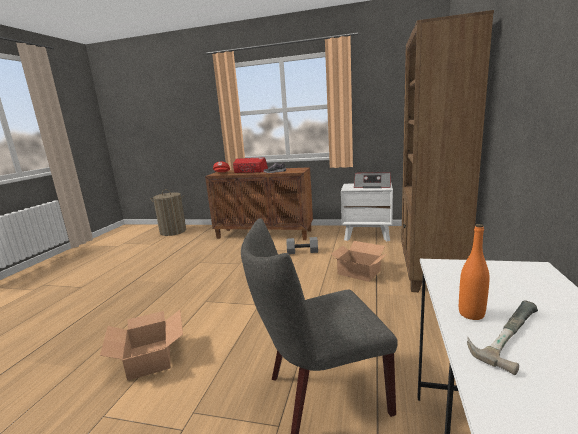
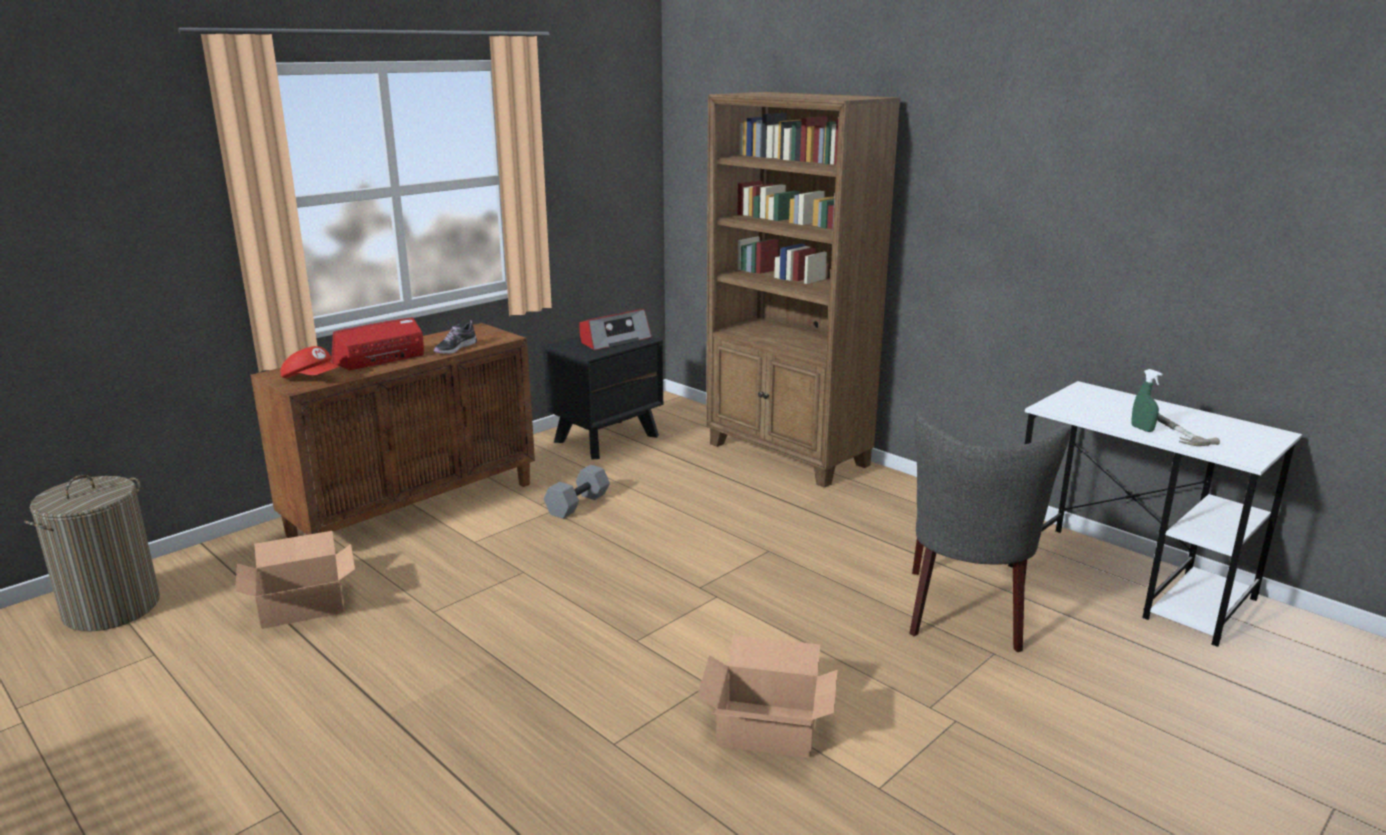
camera: 60 degrees left, 5 degrees up
cardboard box [331,241,387,282] -> cardboard box moved to [235,531,355,629]
white nightstand [341,183,393,241] -> black nightstand [543,336,663,460]
orange bottle [459,224,490,320] -> green spray bottle [1131,369,1163,432]

